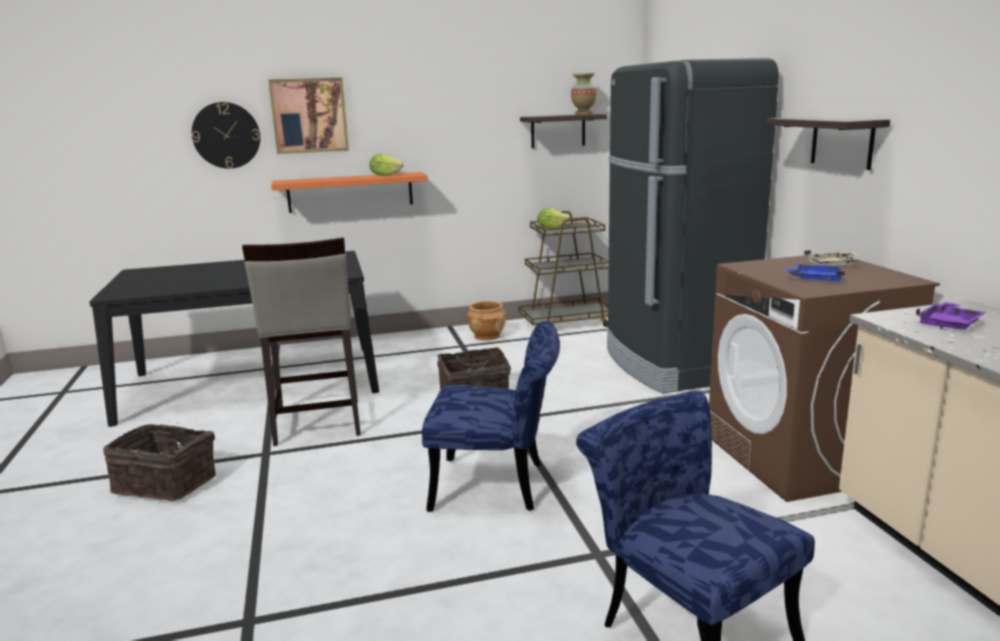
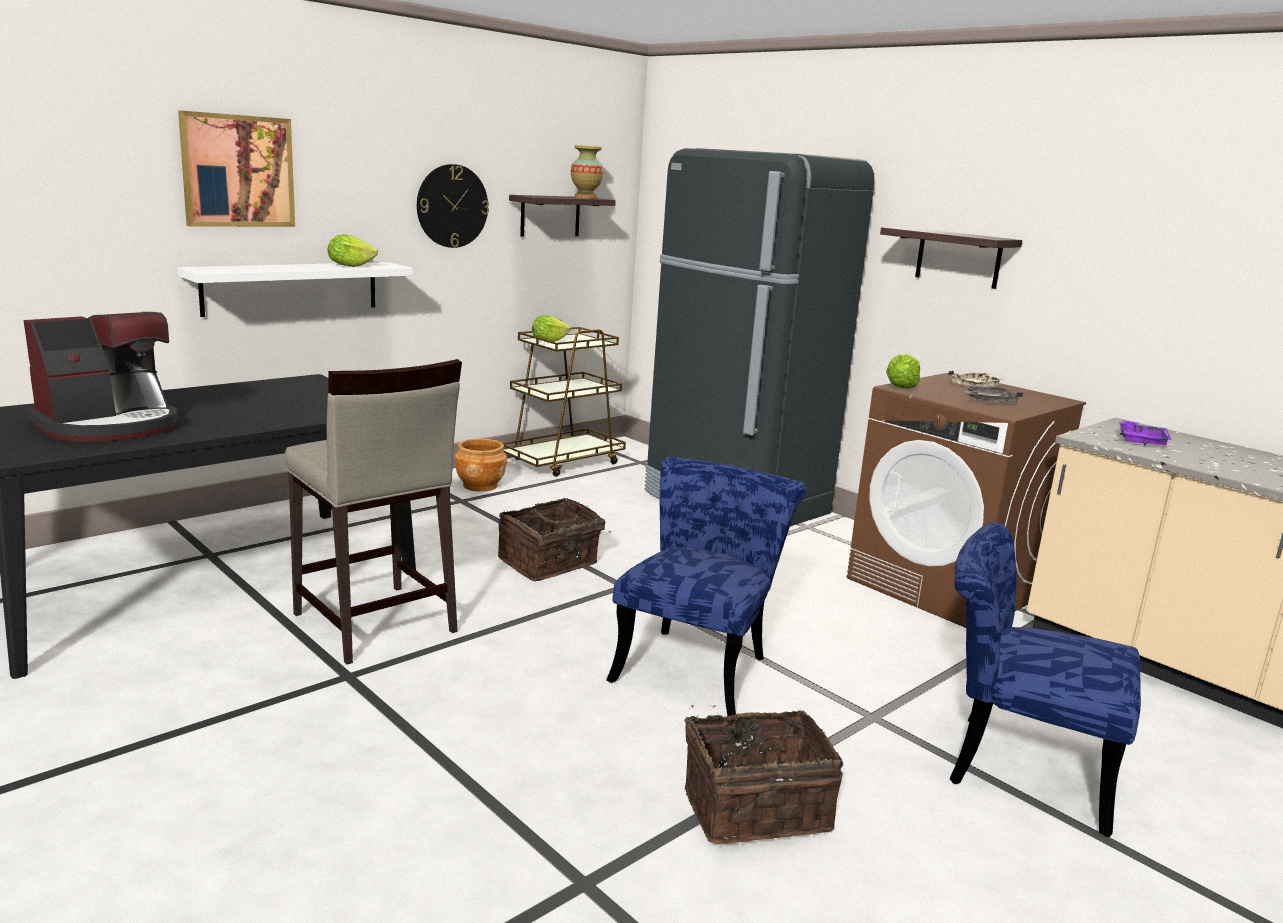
camera: 30 degrees left, 0 degrees up
basket [103,420,216,501] -> basket moved to [684,705,843,844]
wall clock [192,102,260,169] -> wall clock moved to [417,164,489,248]
orange shelf [271,172,428,213] -> white shelf [177,262,413,317]
blue chair [422,321,560,512] -> blue chair turned 45 degrees counterclockwise [606,457,807,716]
blue tray [785,263,845,281] -> grey tray [964,385,1023,403]
none -> coffee machine [23,312,178,442]
none -> lettuce [886,354,920,388]

